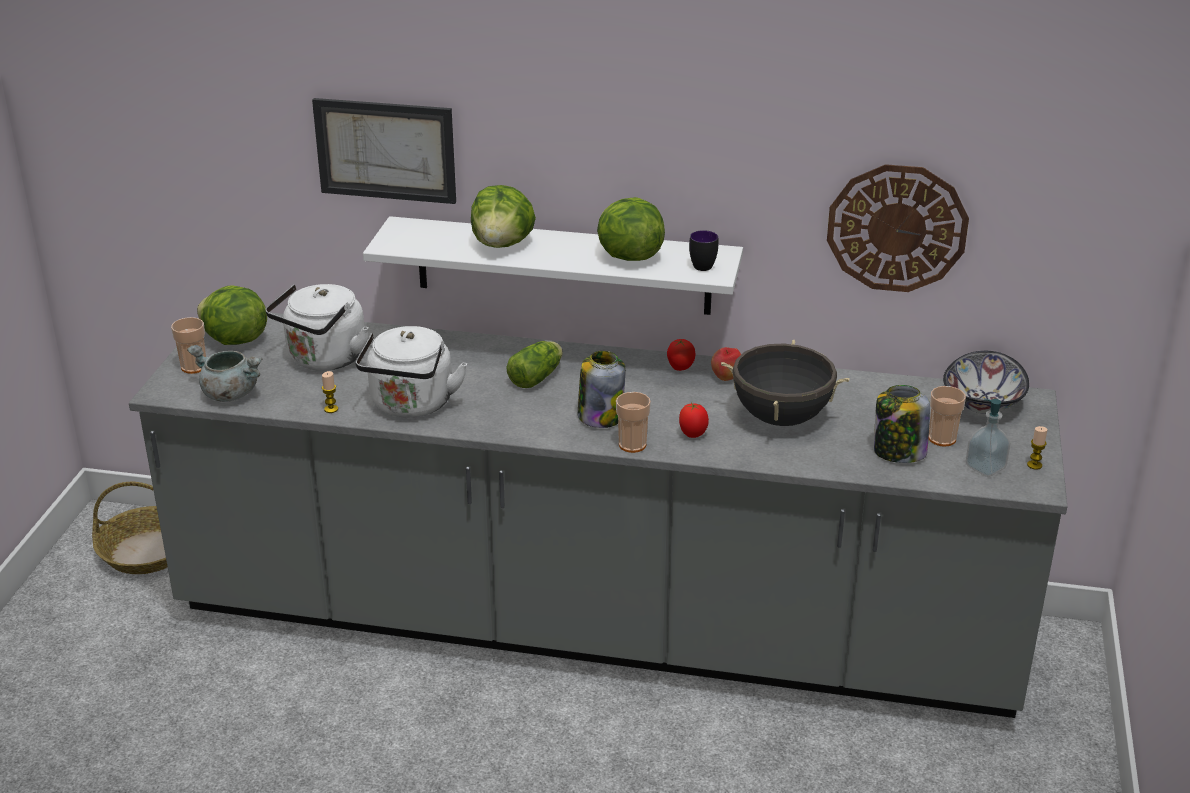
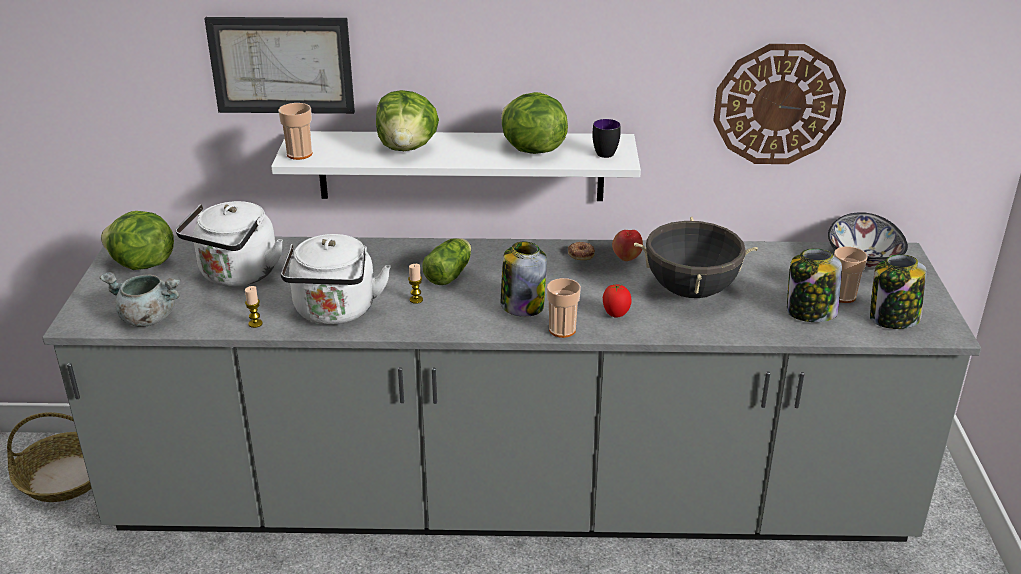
camera: 10 degrees left, 0 degrees up
cup [171,317,206,374] -> cup moved to [278,103,313,160]
tomato [667,339,695,371] -> donut [568,242,595,260]
soap dispenser [966,399,1011,477] -> jar [870,254,927,329]
candle [1027,426,1047,470] -> candle moved to [408,264,423,304]

